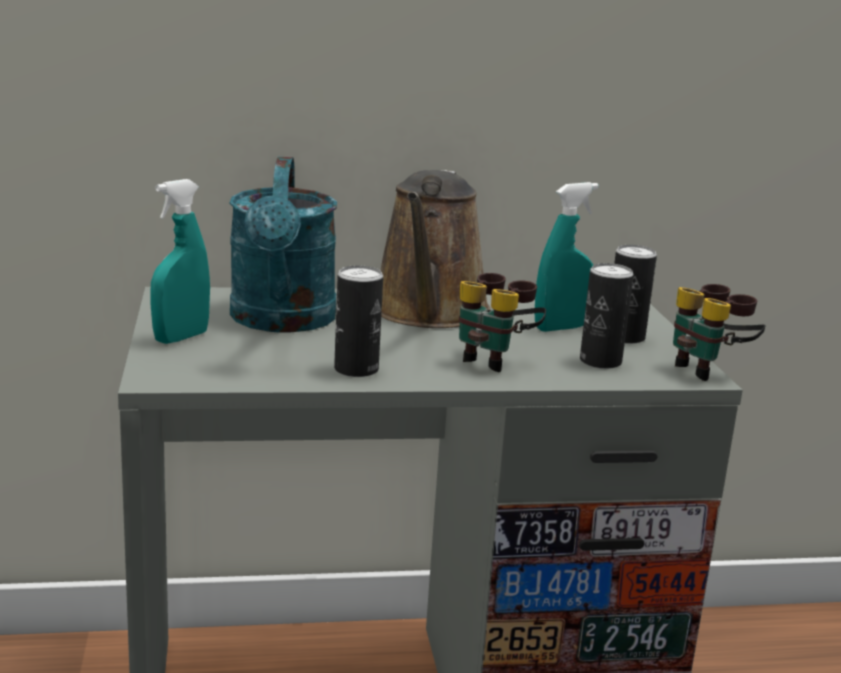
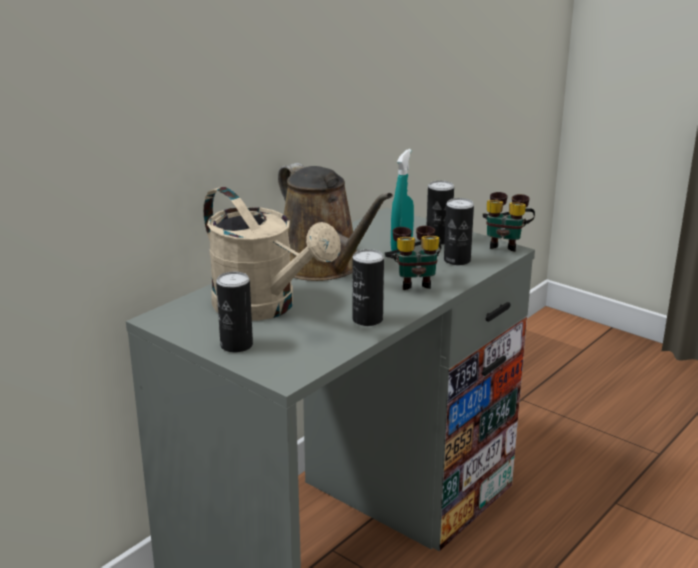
camera: 40 degrees left, 5 degrees up
turquoise spray bottle [151,179,210,344] -> can [216,272,253,353]
turquoise watering can [229,157,337,333] -> beige watering can [203,187,341,321]

